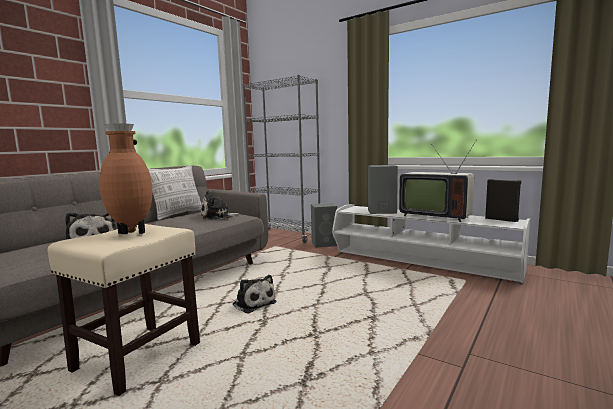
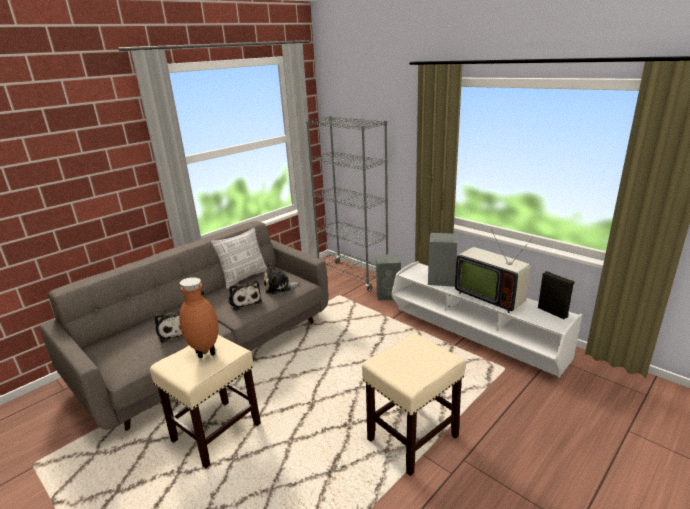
camera: 10 degrees right, 15 degrees up
plush toy [232,275,276,314] -> plush toy moved to [228,280,262,311]
none -> beige stool [362,333,466,476]

